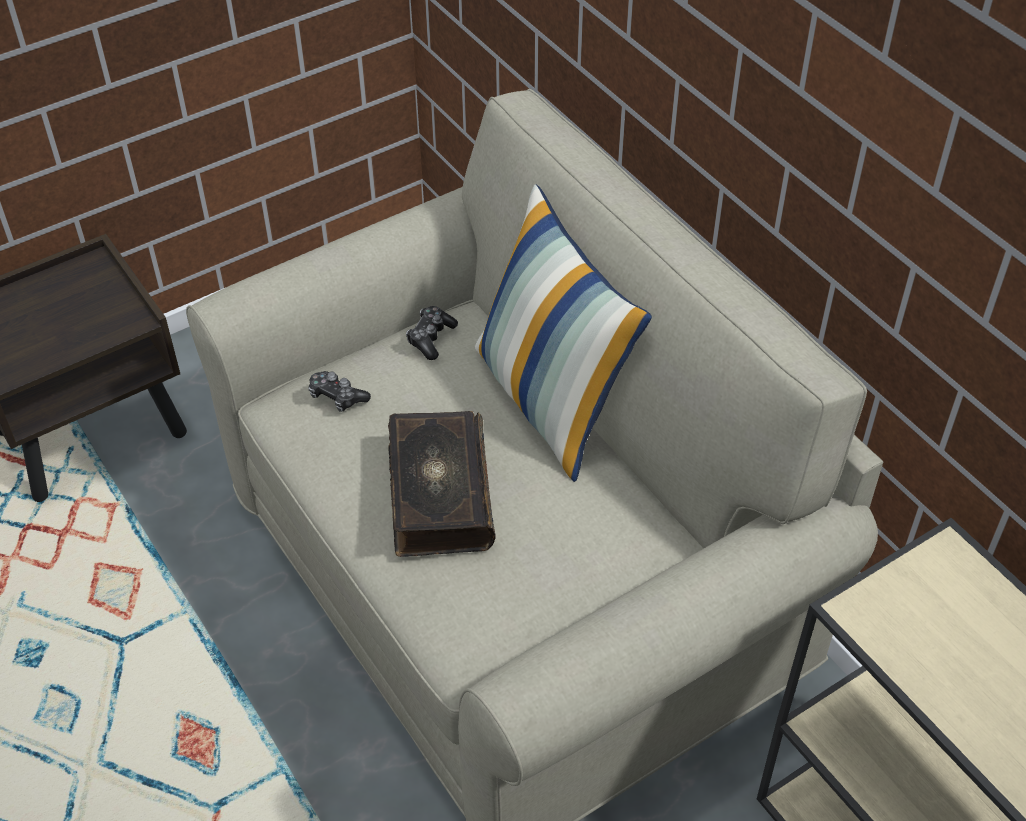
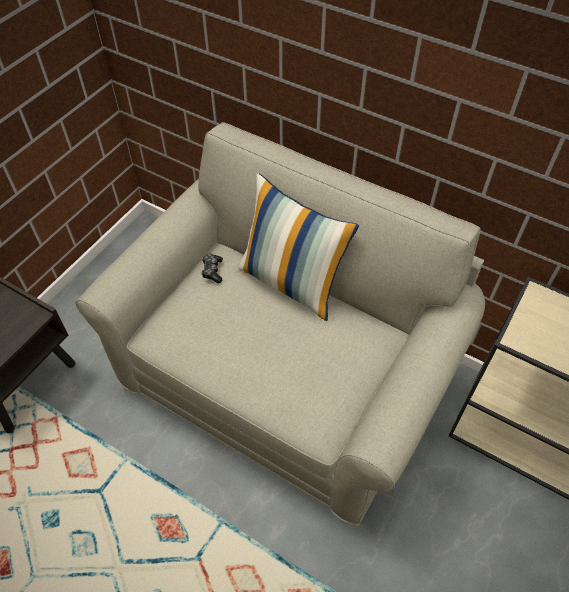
camera: 25 degrees left, 5 degrees up
game controller [308,371,371,412] -> none
book [388,411,496,557] -> none

